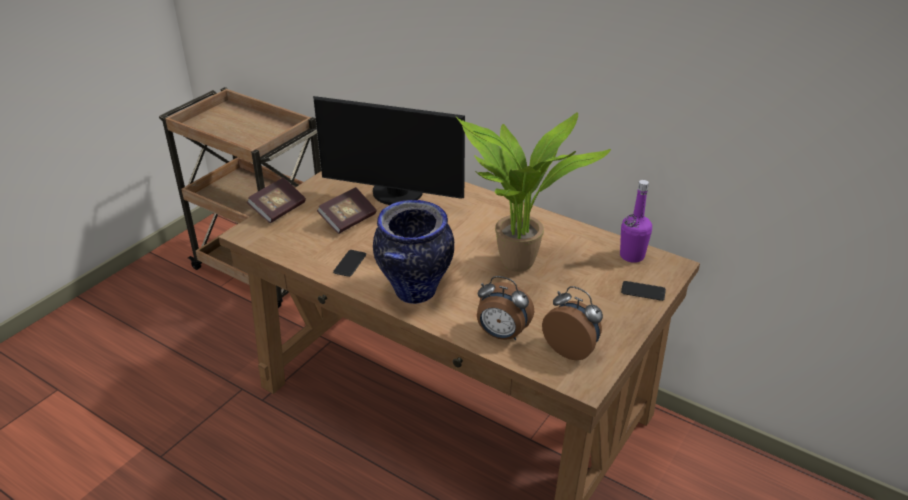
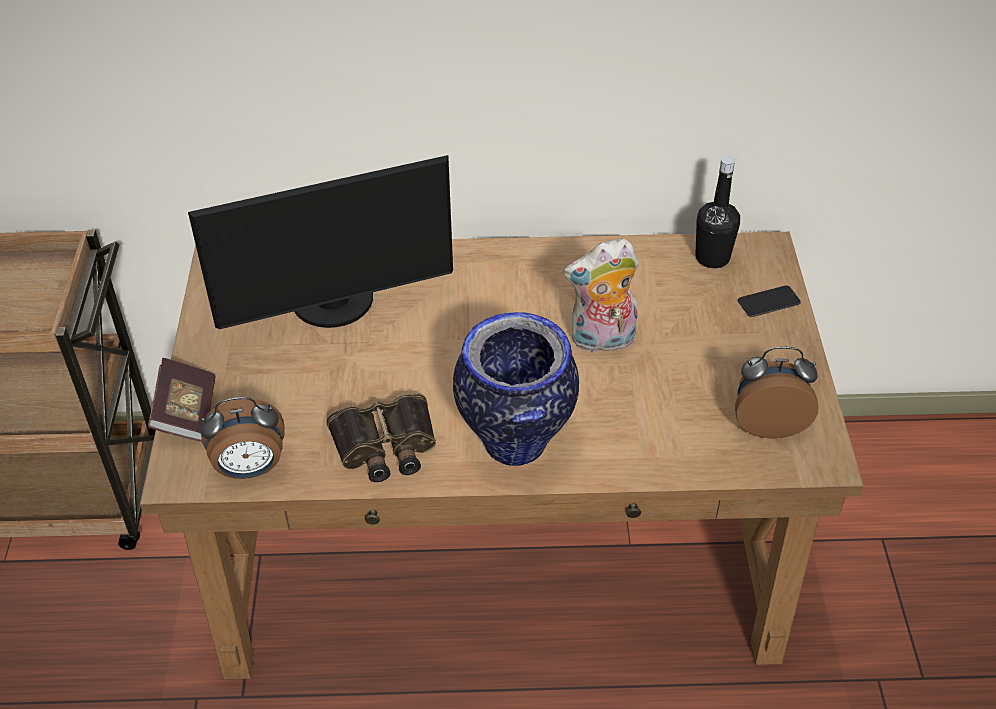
camera: 35 degrees left, 10 degrees up
book [317,187,377,234] -> none
phone [333,250,366,277] -> binoculars [327,393,436,482]
potted plant [456,112,611,272] -> plush toy [564,238,639,355]
alarm clock [477,276,534,340] -> alarm clock moved to [200,397,285,479]
purple bottle [620,180,652,263] -> black bottle [695,156,740,268]

